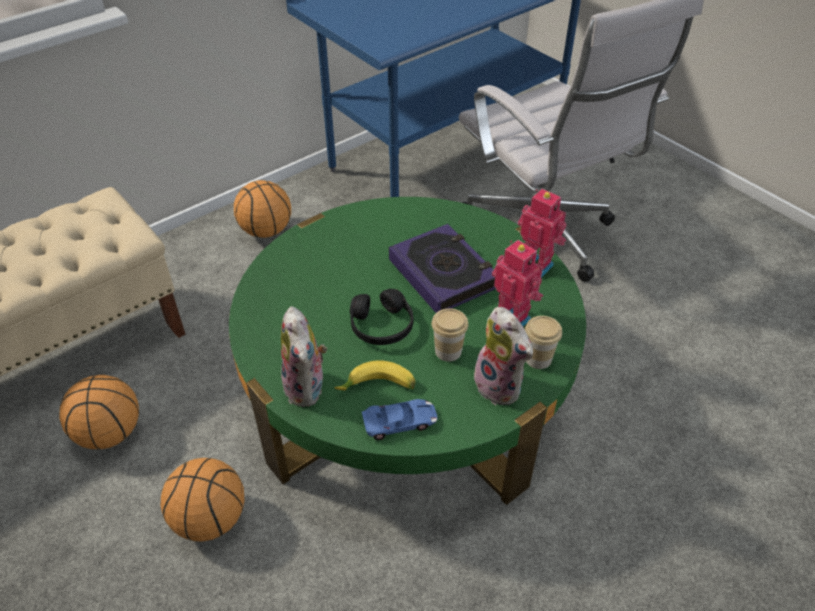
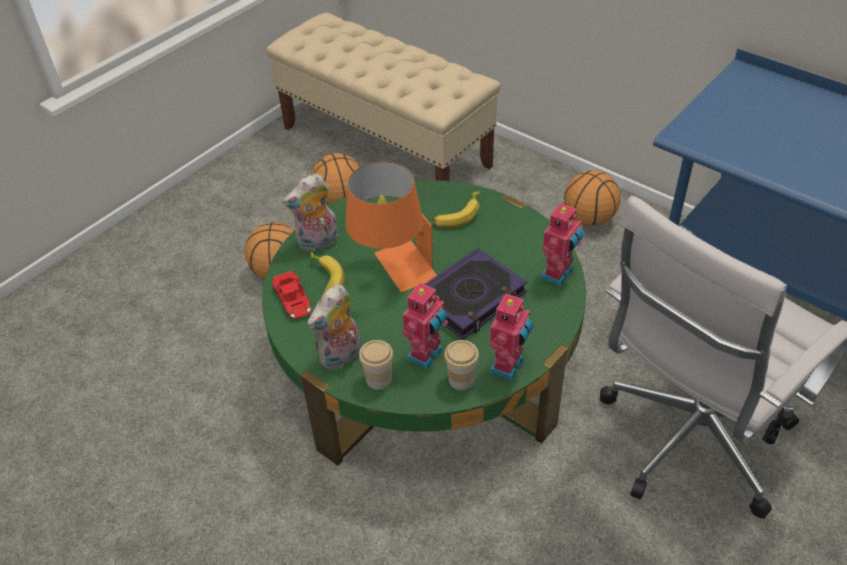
camera: 80 degrees right, 0 degrees up
black headphones [350,289,413,345] -> orange table lamp [345,162,437,292]
blue toy car [362,399,438,440] -> red toy car [272,271,311,319]
cup [432,309,468,362] -> cup moved to [444,340,479,390]
none -> banana [433,191,480,228]
none -> toy robot [540,203,583,287]

